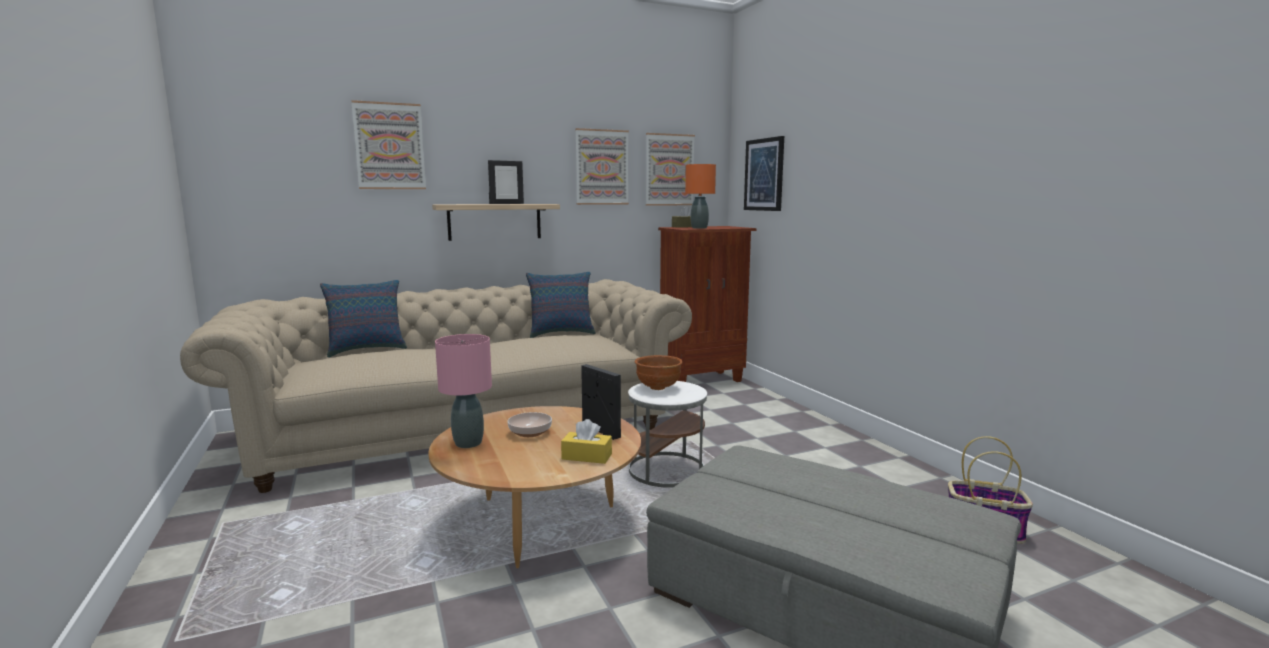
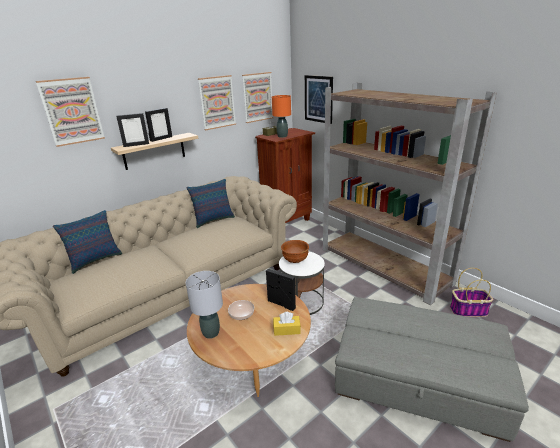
camera: 15 degrees left, 15 degrees up
pink table lamp [435,334,492,448] -> grey table lamp [186,271,223,339]
none -> picture frame [116,113,149,147]
none -> brown bookcase [323,83,497,305]

